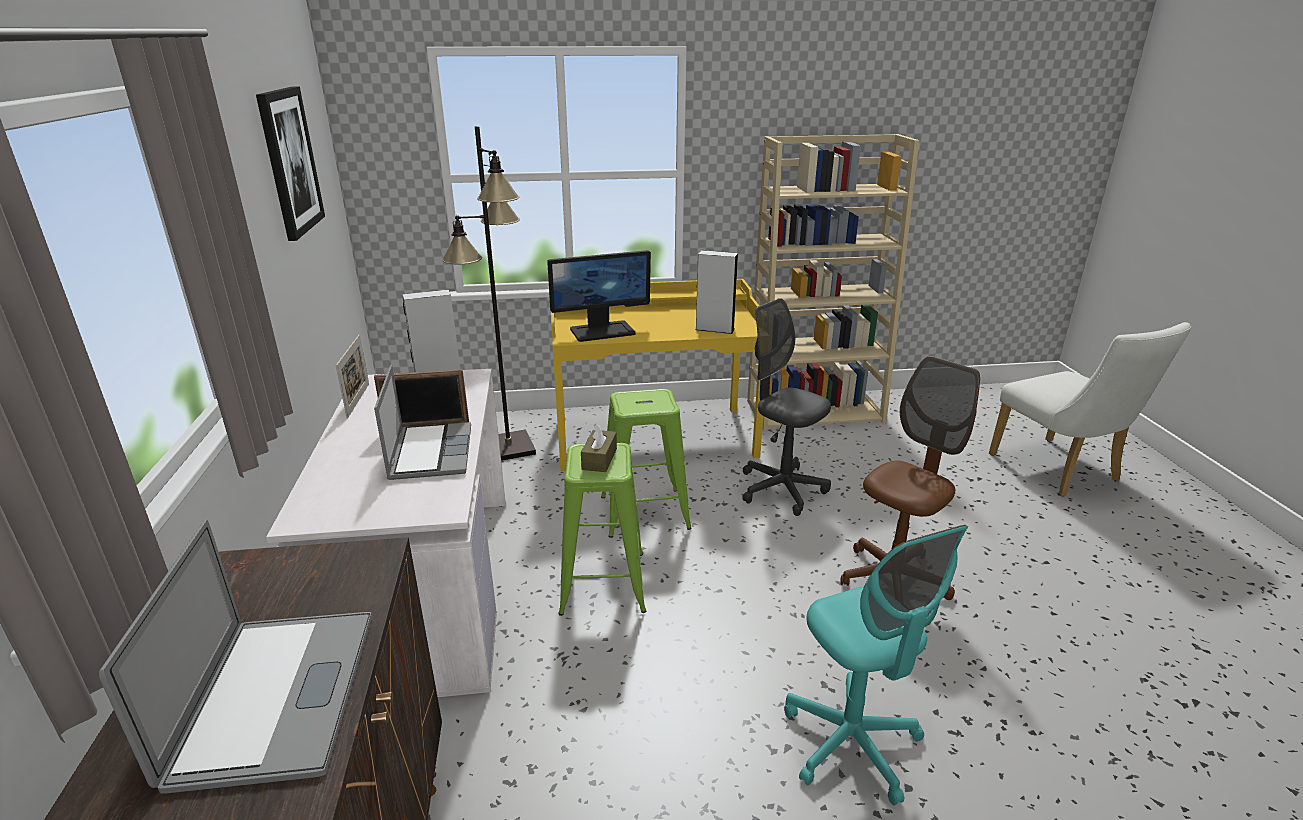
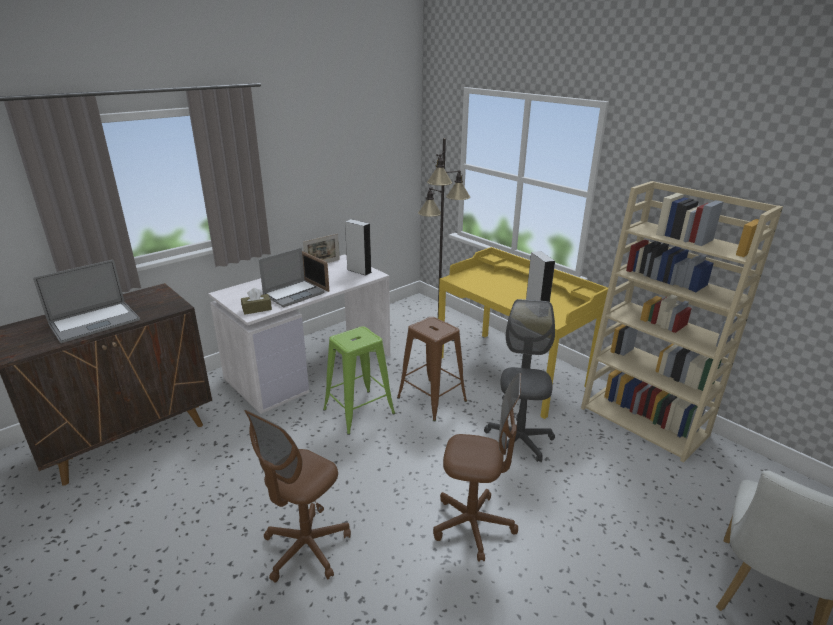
camera: 55 degrees right, 0 degrees up
picture [256,86,325,241] -> none
monitor [547,250,651,342] -> none
brown tissue box [581,423,617,472] -> brown tissue box moved to [241,288,272,315]
green stool [601,389,692,538] -> brown stool [397,317,467,421]
turquoise office chair [784,525,968,805] -> brown office chair [244,410,351,583]

